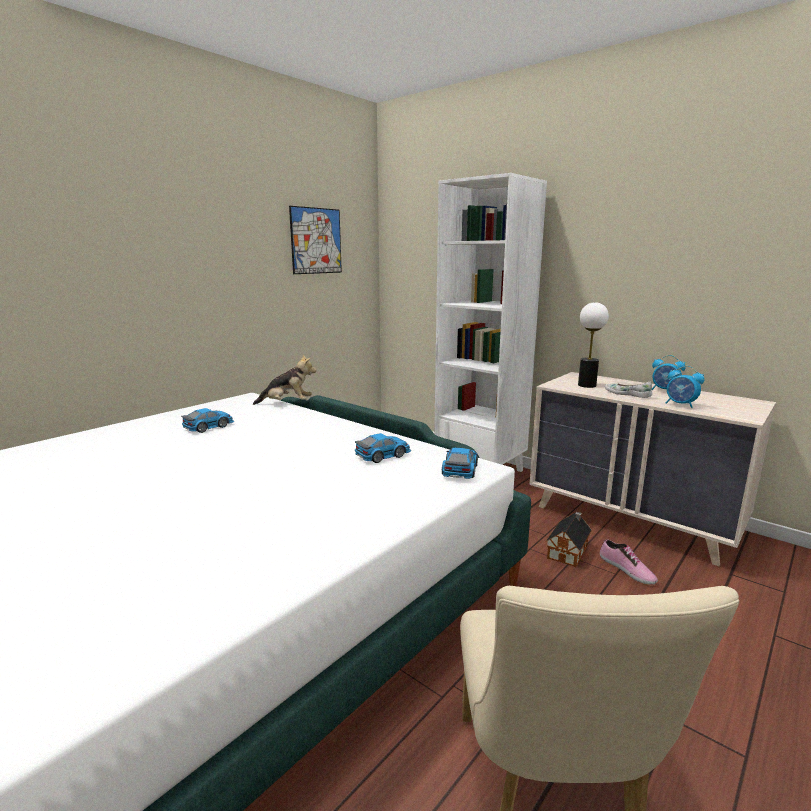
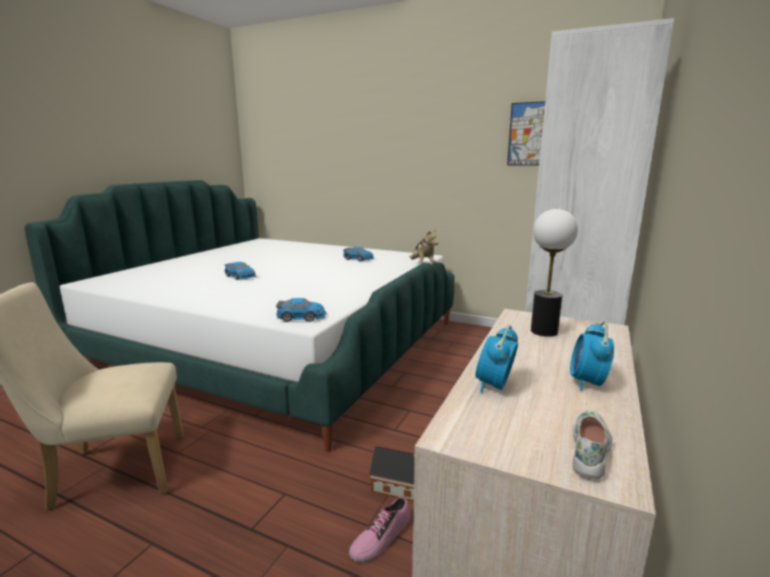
camera: 75 degrees right, 0 degrees up
toy car [355,433,411,463] -> toy car moved to [224,262,256,280]
white shoe [605,381,652,398] -> white shoe moved to [572,410,612,479]

